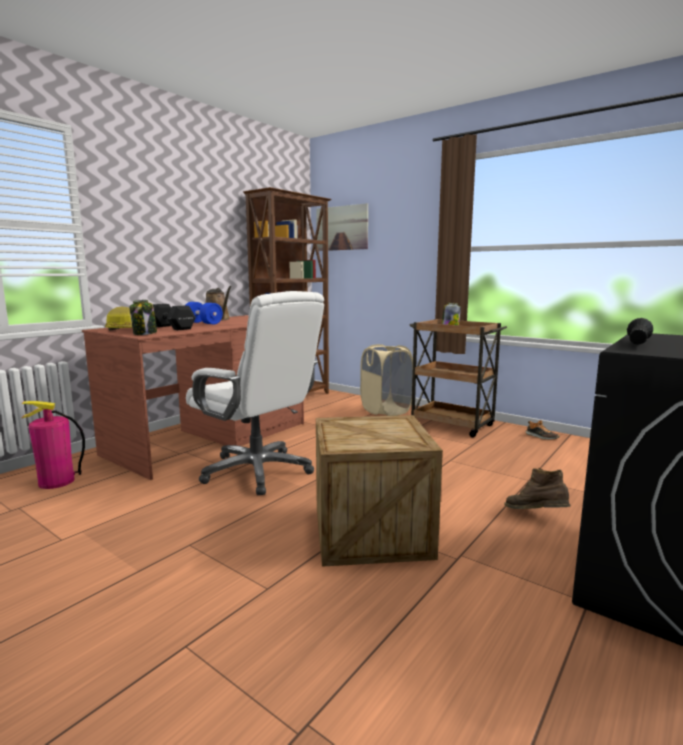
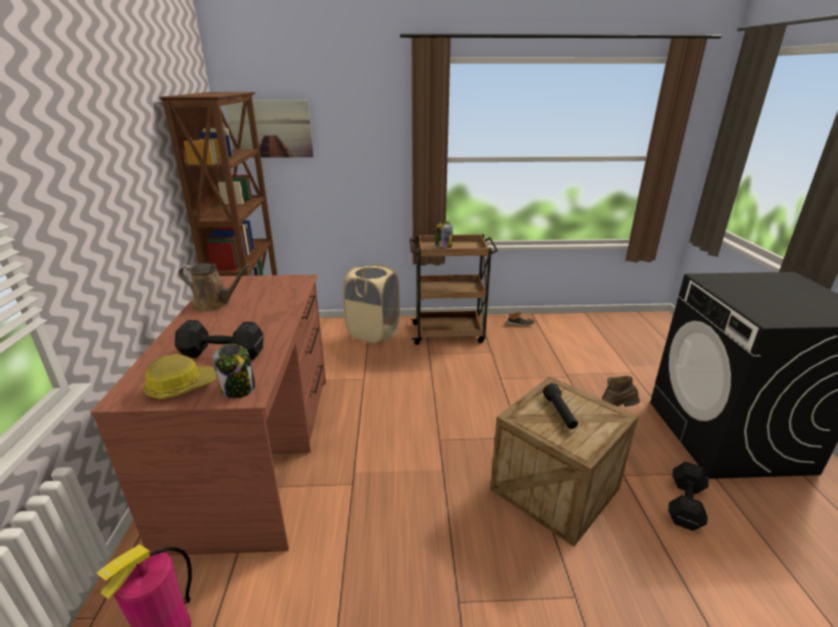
camera: 40 degrees left, 15 degrees up
blue dumbbell [185,302,223,324] -> none
white office chair [186,291,324,495] -> none
black flashlight [627,318,653,345] -> black flashlight moved to [543,384,578,429]
none -> black dumbbell [668,461,709,531]

